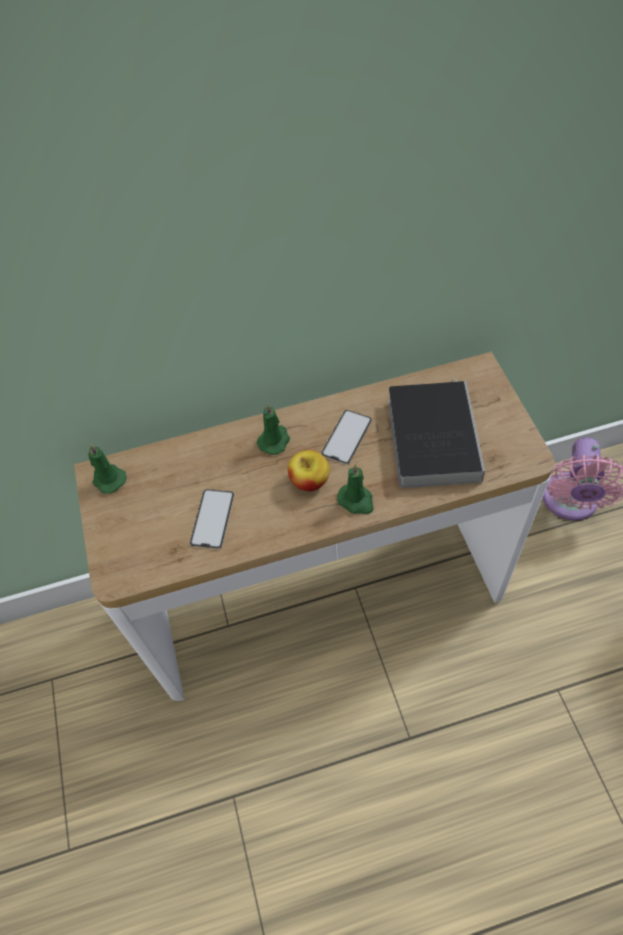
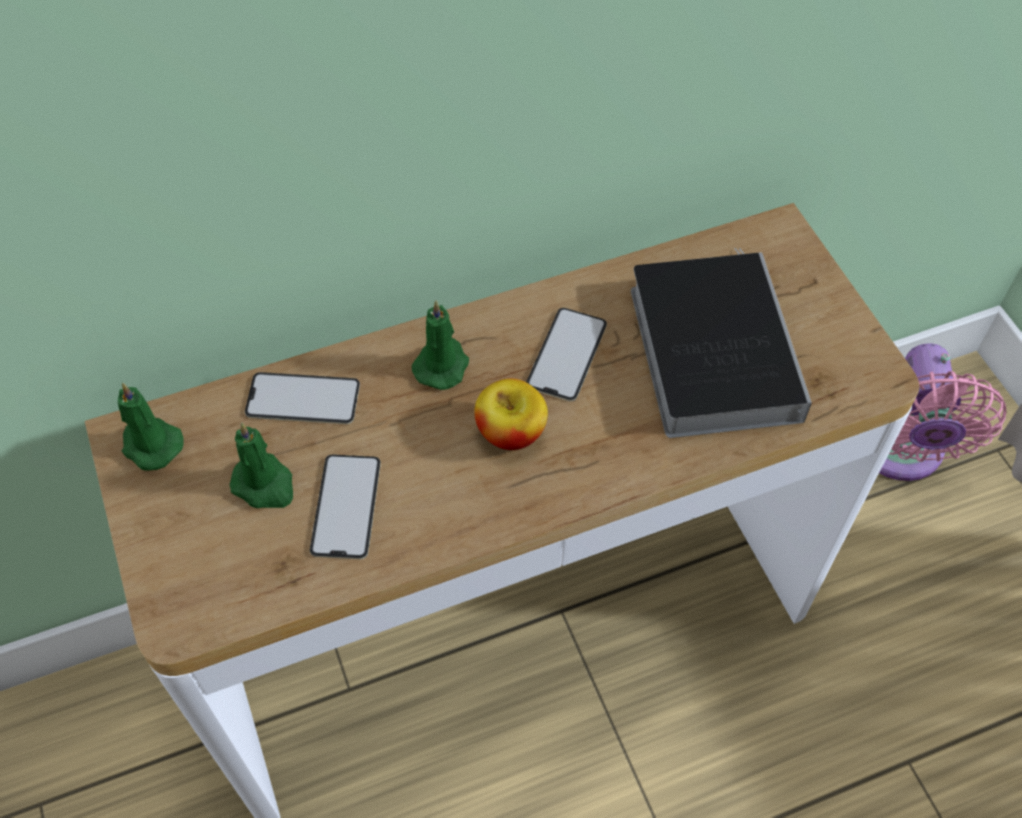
camera: 10 degrees left, 0 degrees up
green candle [337,464,373,514] -> green candle moved to [230,422,293,508]
none -> phone [245,372,360,424]

